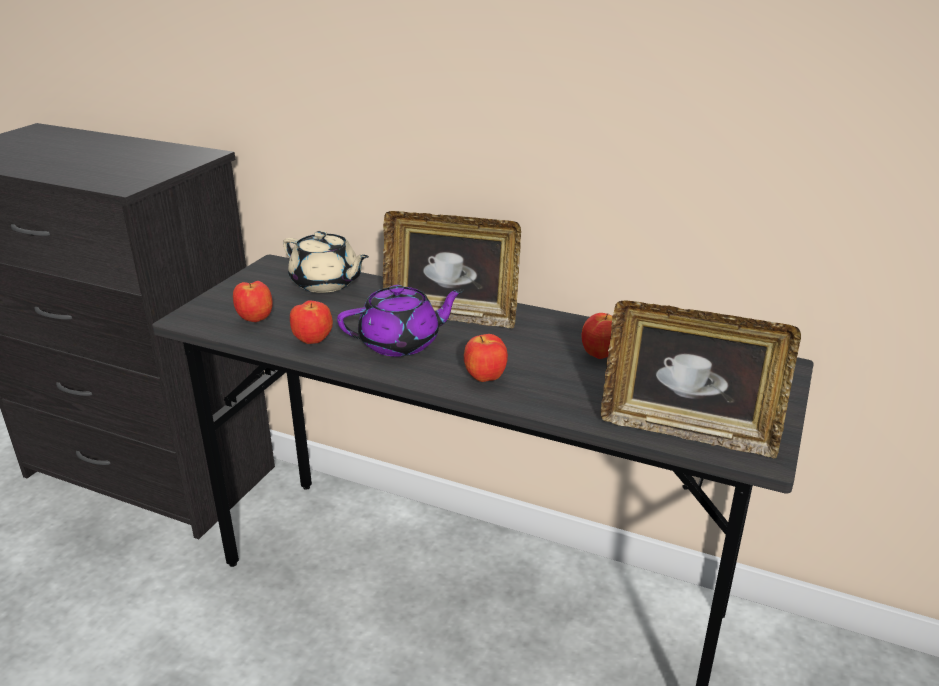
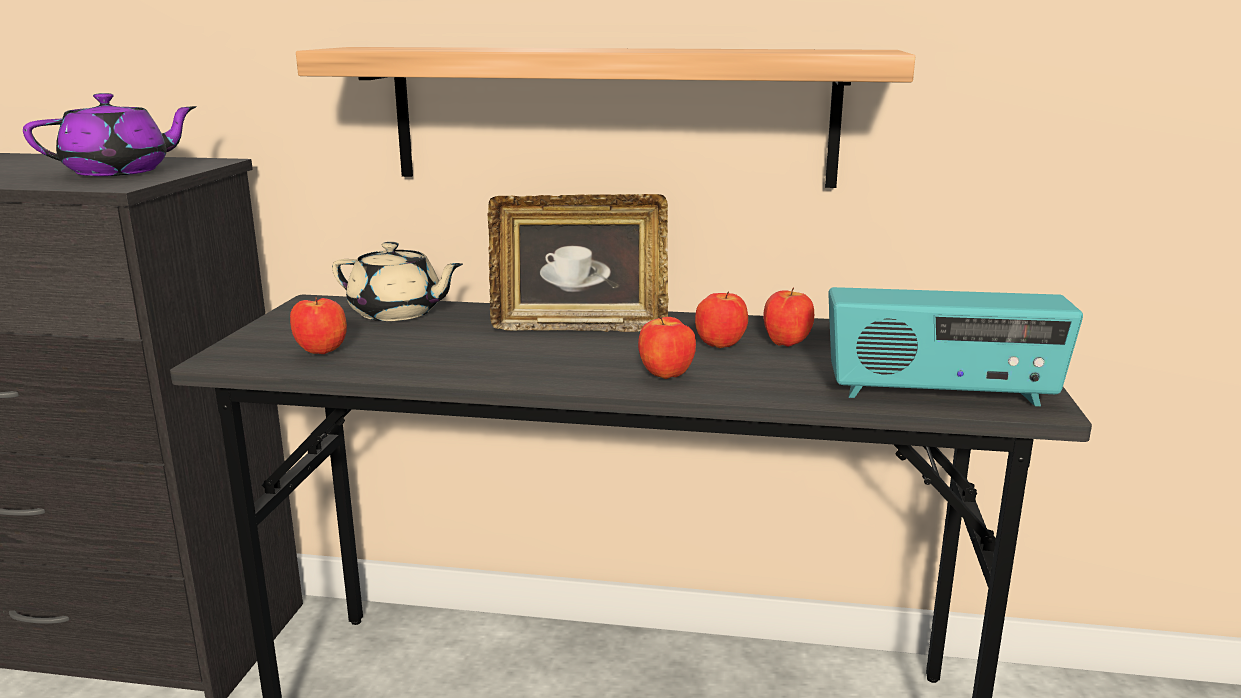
camera: 15 degrees left, 10 degrees down
apple [290,300,333,344] -> apple moved to [695,291,748,348]
purple teapot [337,285,464,357] -> purple teapot moved to [23,93,197,176]
picture frame [601,301,801,458] -> radio [828,287,1083,407]
none -> shelf [296,47,915,188]

